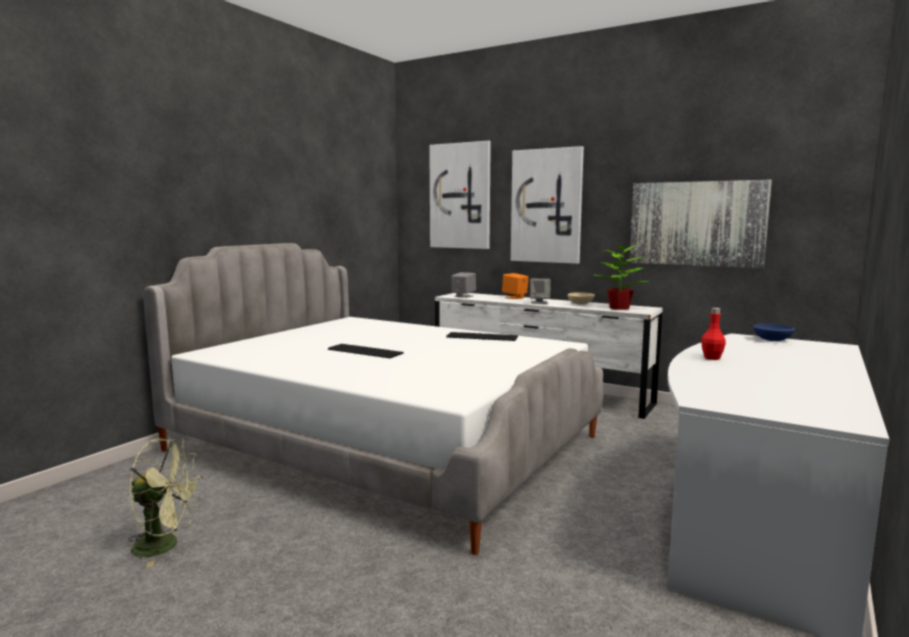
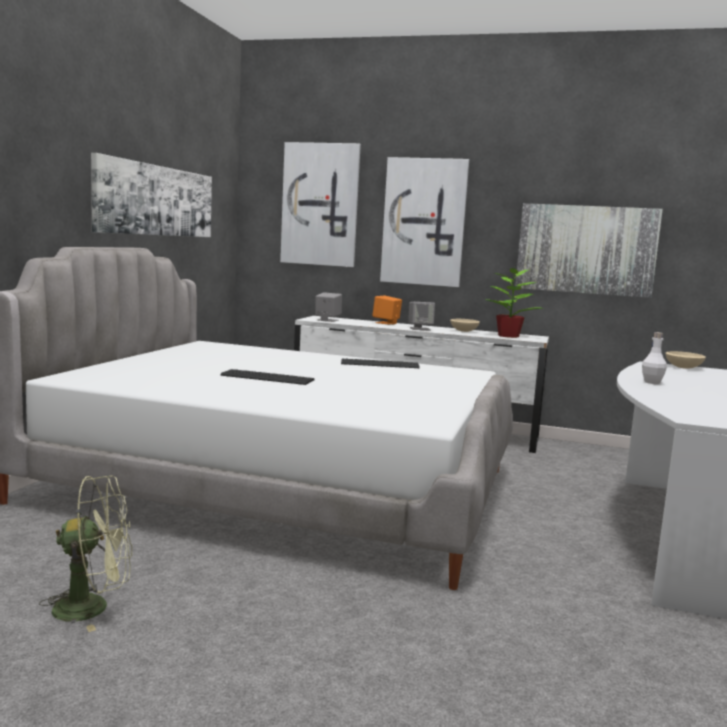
camera: 15 degrees left, 0 degrees up
red bottle [701,308,726,360] -> white bottle [642,332,667,384]
blue bowl [753,323,795,341] -> beige bowl [665,351,706,369]
none -> picture [91,153,212,237]

